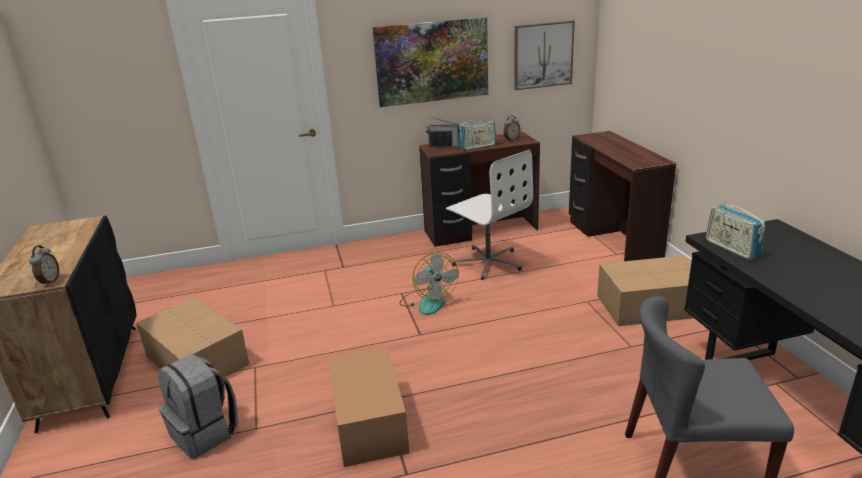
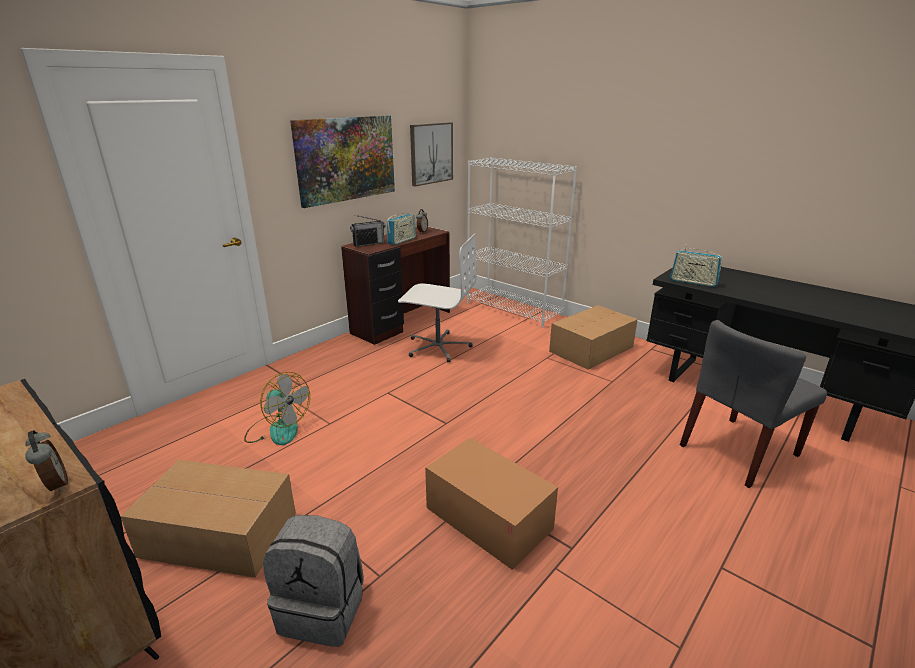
camera: 35 degrees left, 0 degrees up
fan [399,252,459,315] -> fan moved to [244,372,310,445]
brown desk [569,131,676,261] -> white bookcase [467,157,577,328]

